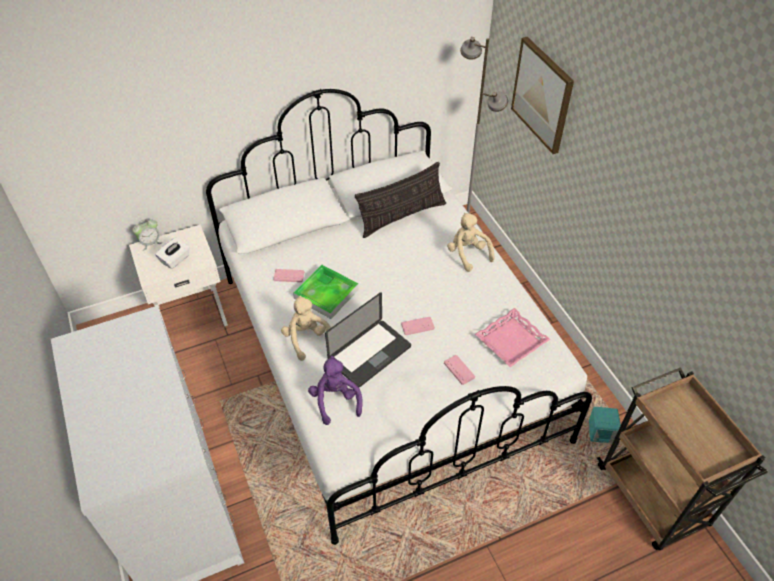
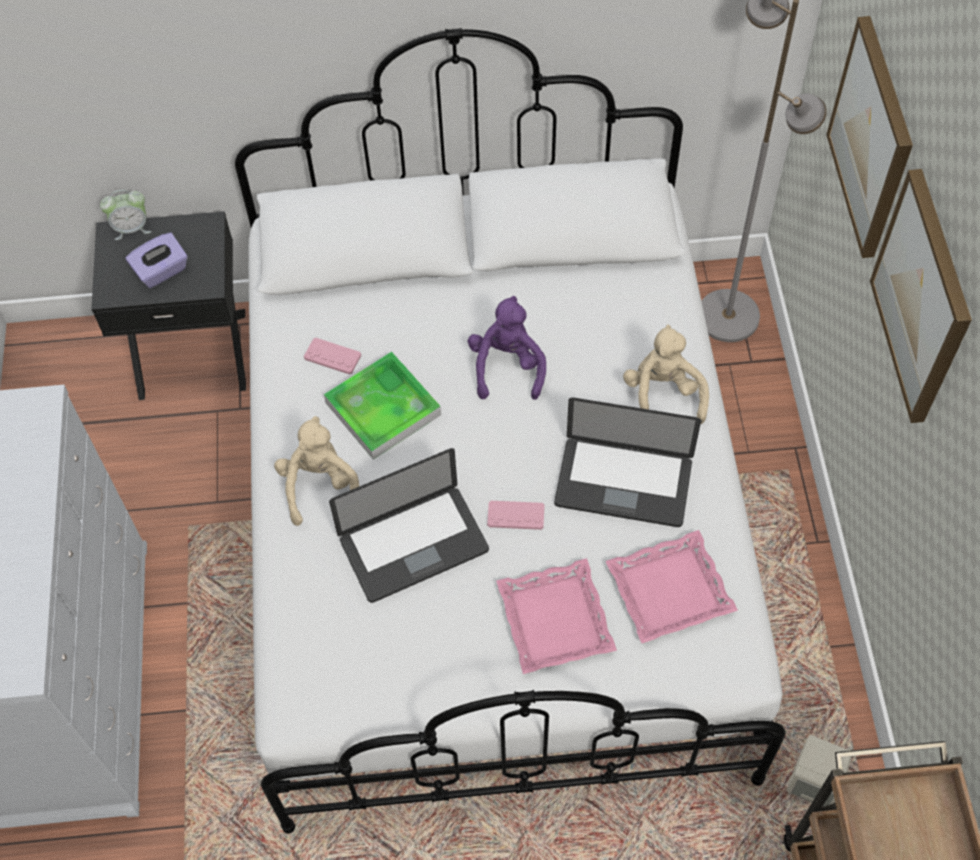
camera: 20 degrees right, 10 degrees up
white nightstand [129,225,228,339] -> black nightstand [91,211,246,400]
white tissue box [155,237,190,269] -> purple tissue box [126,233,188,288]
purple plush toy [308,356,362,425] -> purple plush toy moved to [468,296,546,400]
pillow [355,162,446,238] -> none
pink game controller [444,355,475,385] -> pink tray [496,558,617,674]
turquoise speaker [589,407,621,443] -> beige speaker [787,735,852,807]
none -> laptop [554,397,701,527]
none -> picture [870,169,972,423]

